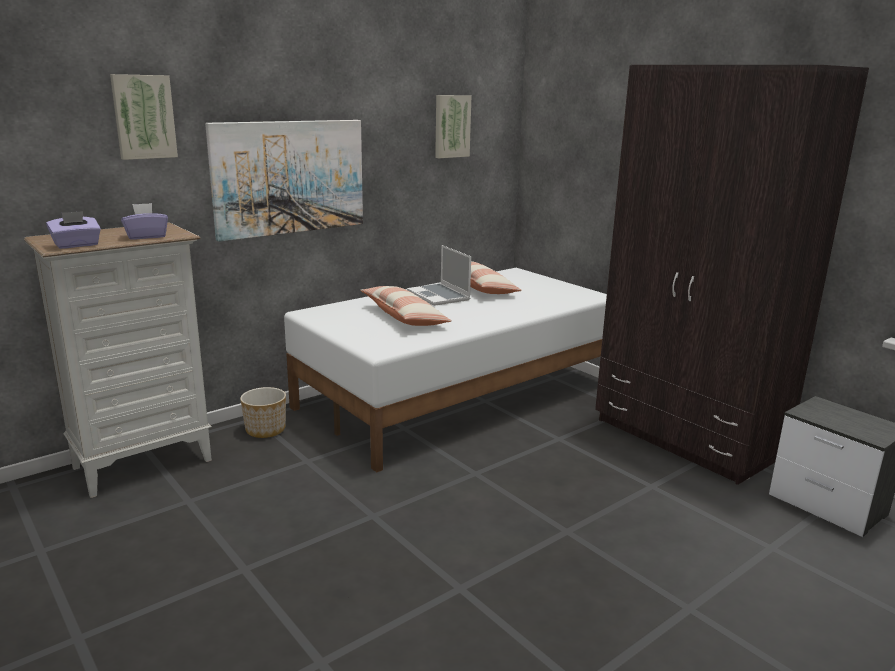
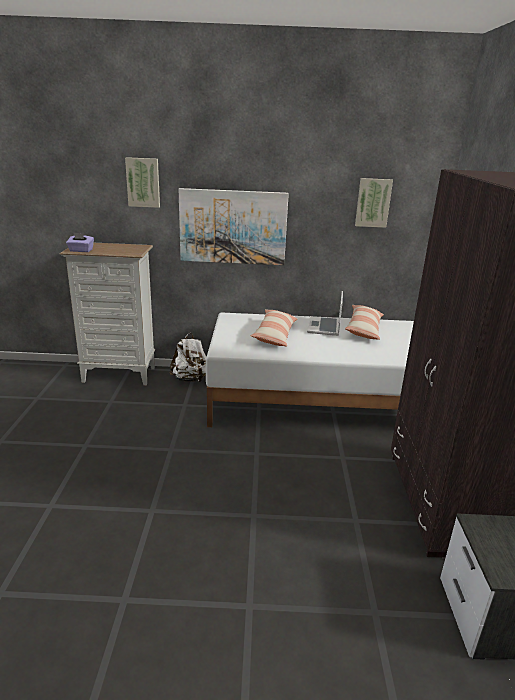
camera: 40 degrees right, 5 degrees up
purple tissue box [121,203,168,240] -> none
planter [240,387,286,438] -> white backpack [169,333,206,382]

